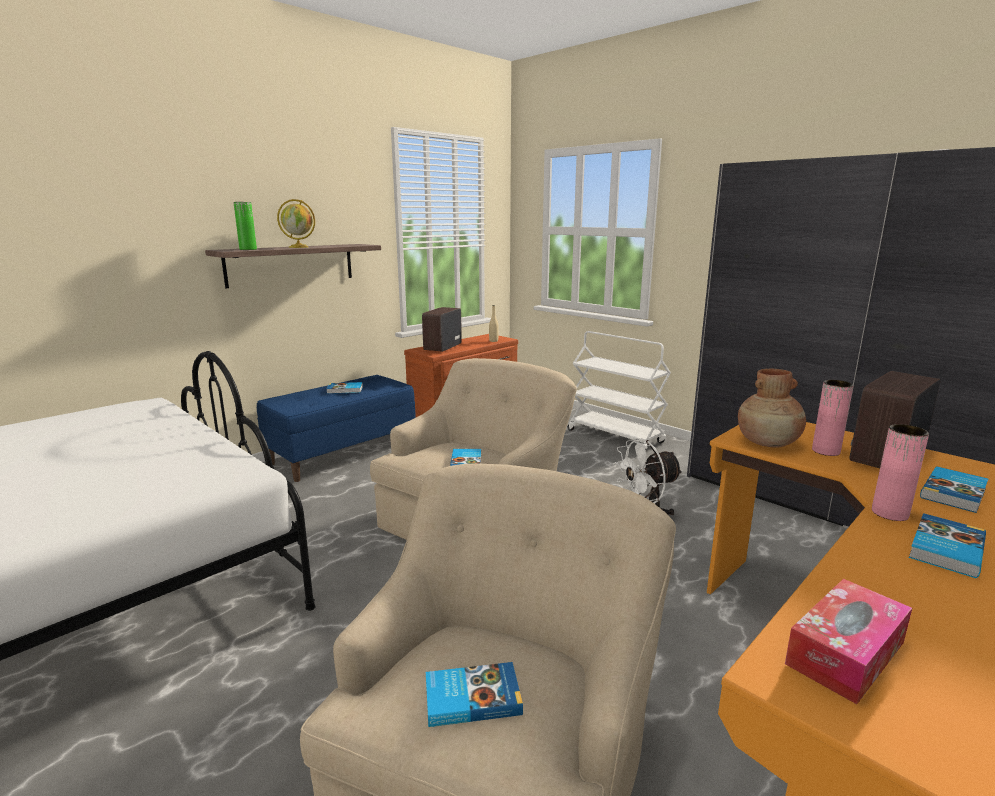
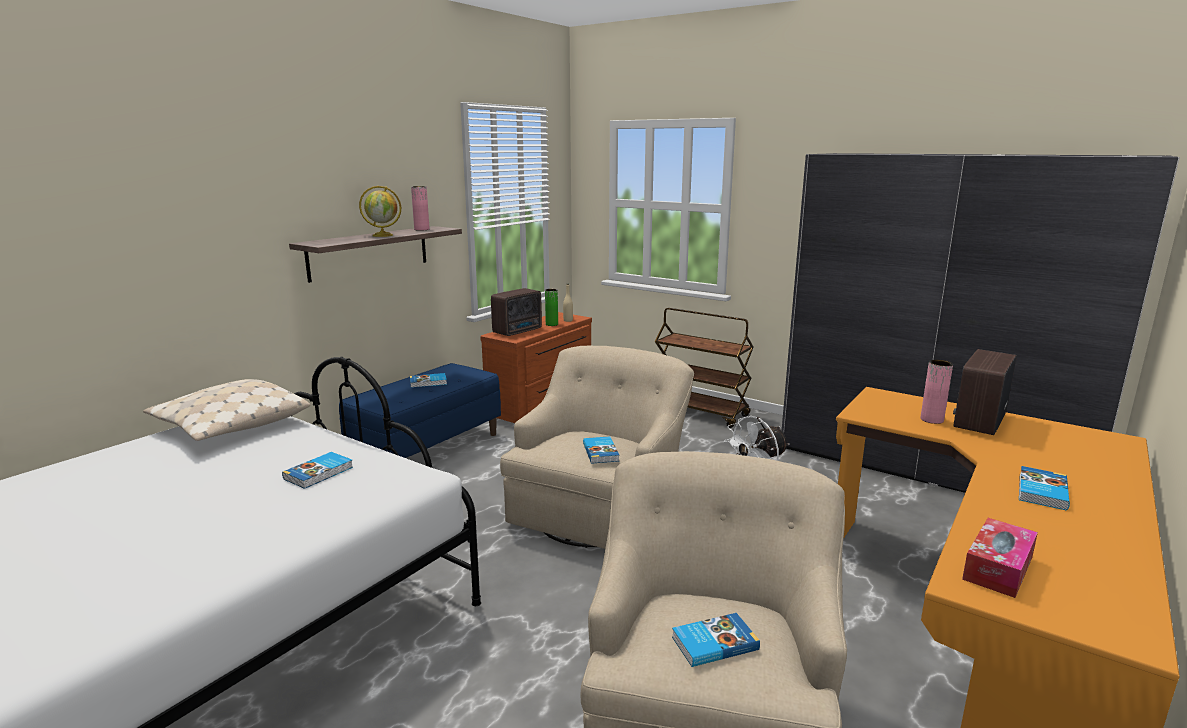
camera: 10 degrees left, 0 degrees up
green vase [233,202,257,250] -> green vase moved to [545,289,558,326]
radio [422,307,462,352] -> radio turned 150 degrees counterclockwise [491,288,542,336]
white cart [568,331,671,450] -> brown cart [655,308,754,428]
brown vase [738,369,806,448] -> none
pink vase [872,424,929,521] -> pink vase moved to [411,186,430,231]
book [920,466,988,513] -> book moved to [282,452,353,489]
none -> beige pillow [143,379,310,441]

